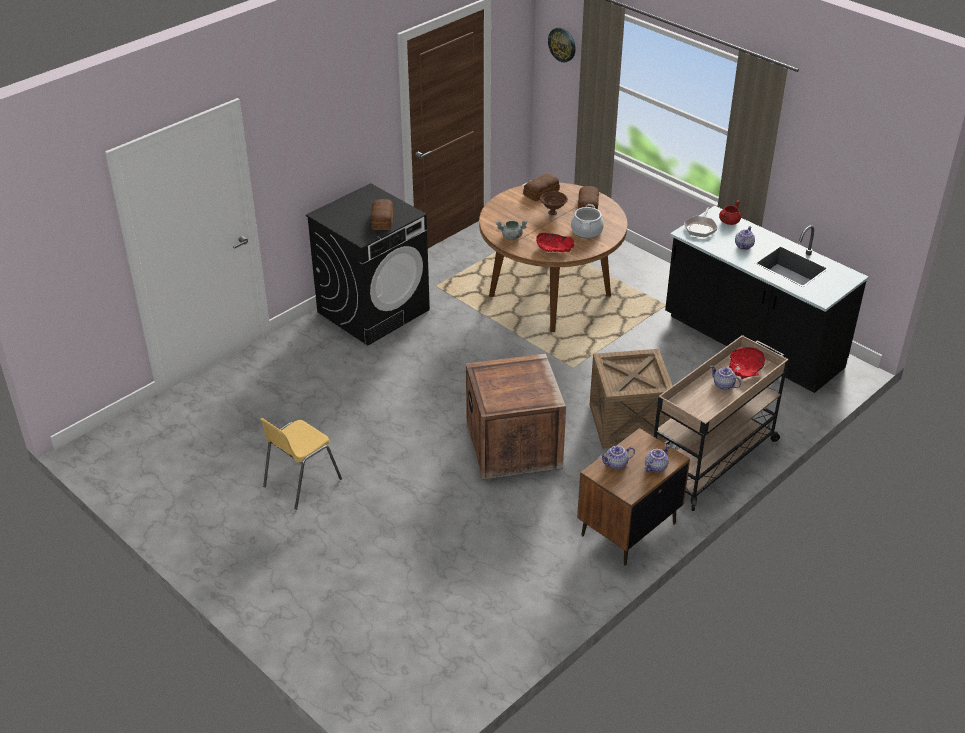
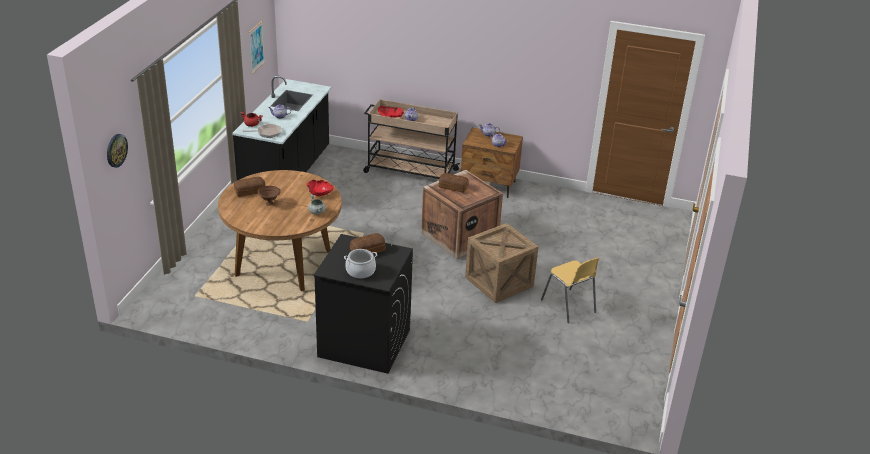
camera: 120 degrees left, 5 degrees down
yellow chair [260,418,342,510] -> yellow chair turned 45 degrees clockwise [541,257,599,323]
bread [523,174,560,201] -> bread moved to [439,173,469,193]
cooking pot [571,204,604,238] -> cooking pot moved to [344,249,377,279]
crate [590,349,673,449] -> crate moved to [465,223,538,303]
none -> picture [249,21,265,74]

